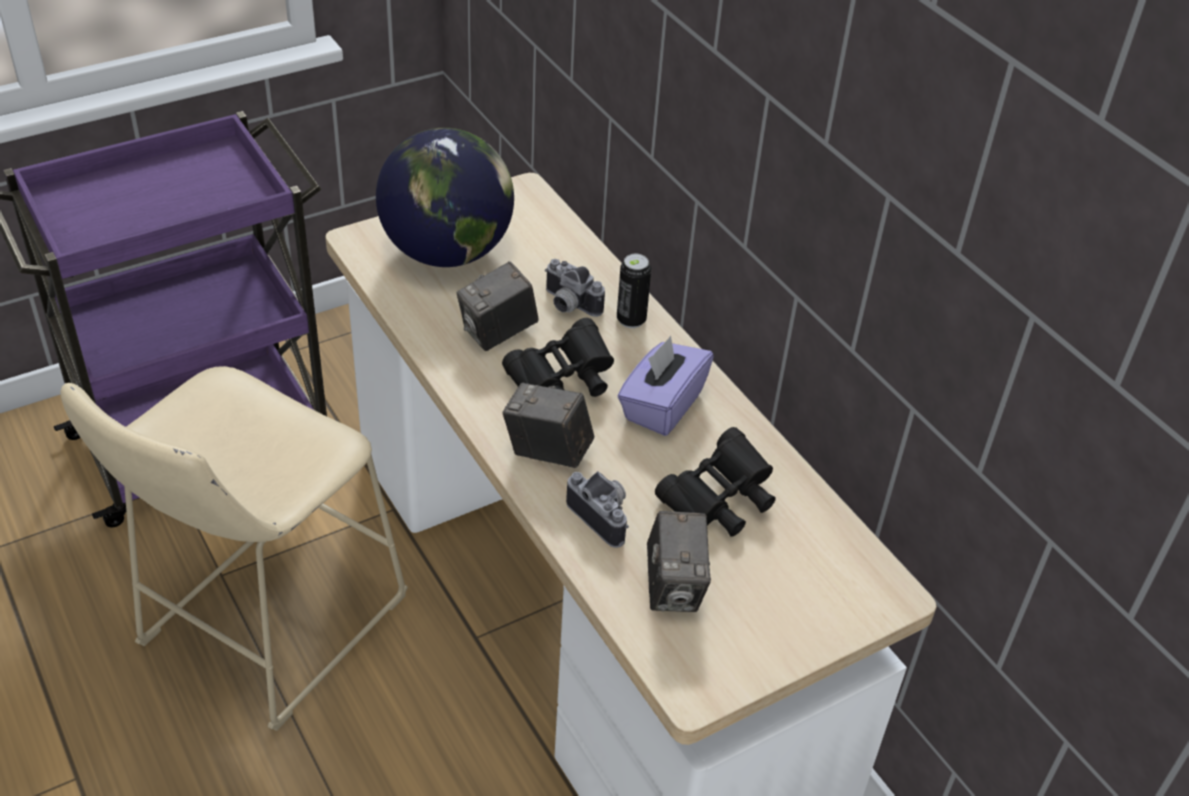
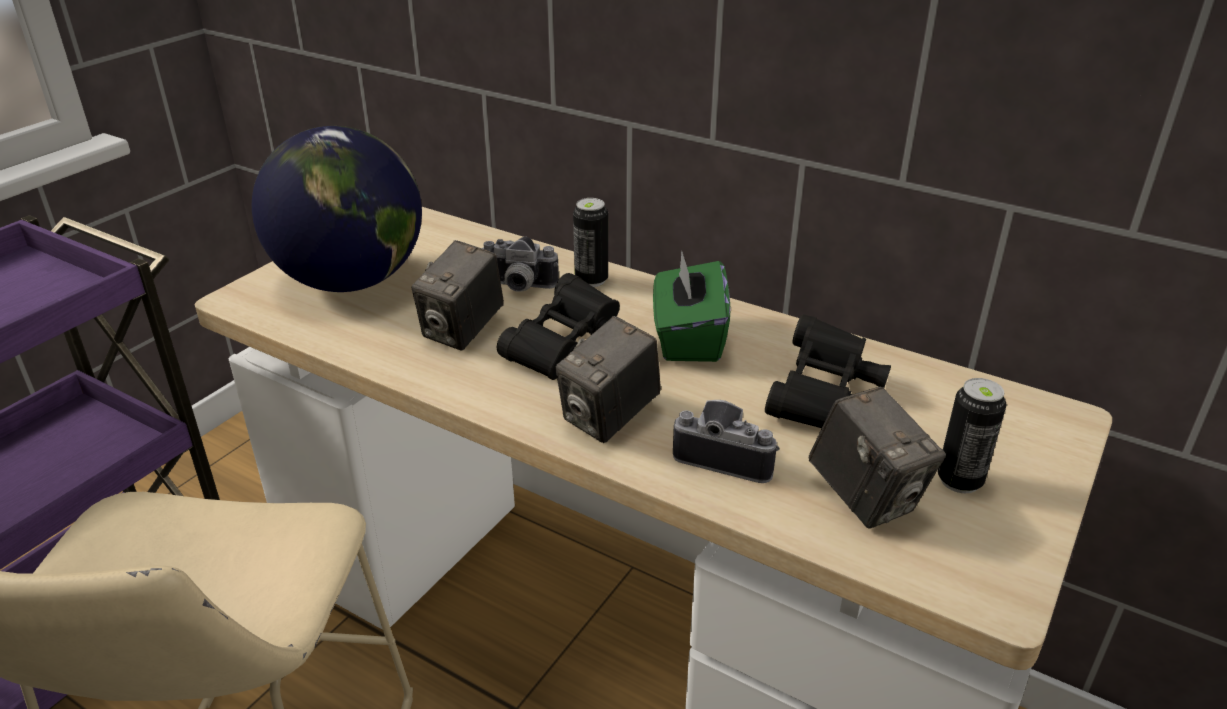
camera: 25 degrees left, 10 degrees down
camera [503,383,594,468] -> camera turned 45 degrees counterclockwise [555,316,661,443]
purple tissue box [617,336,714,436] -> green tissue box [653,250,731,362]
none -> can [938,378,1006,493]

